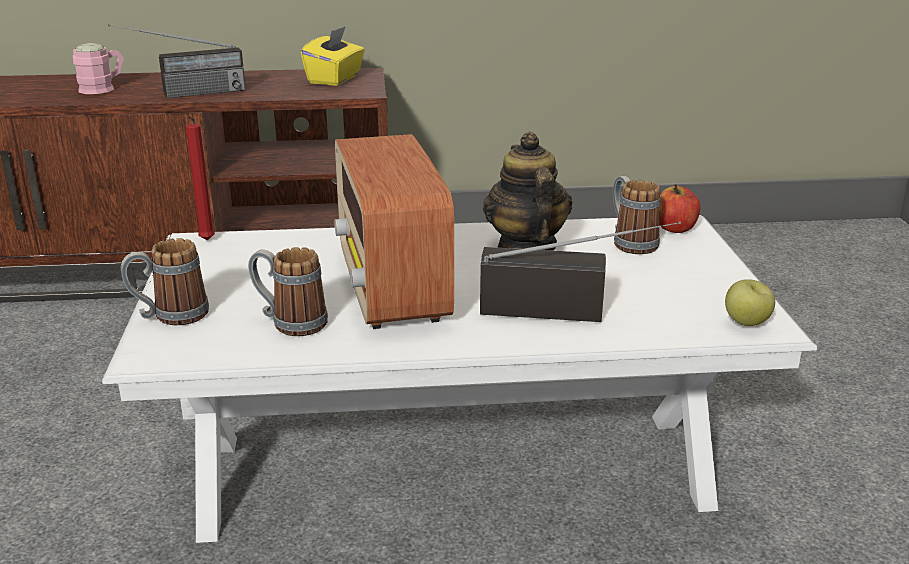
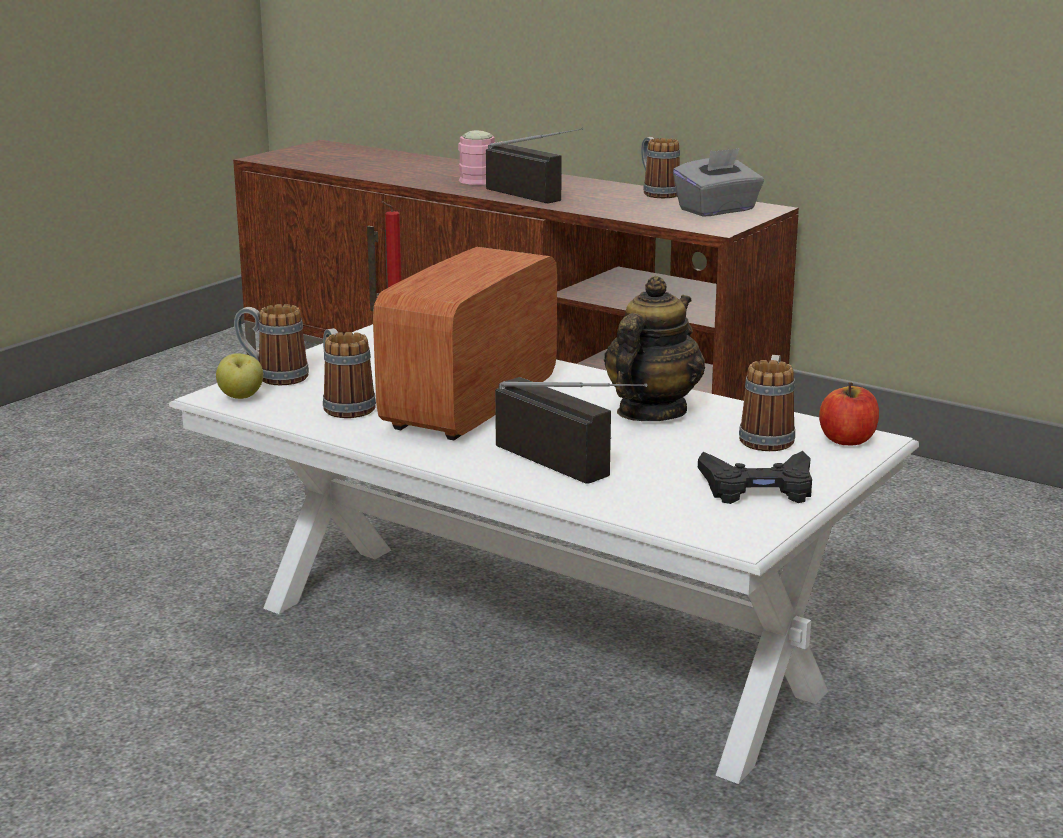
camera: 40 degrees right, 5 degrees down
radio [108,24,246,98] -> radio turned 150 degrees counterclockwise [486,128,584,203]
yellow tissue box [301,26,365,86] -> grey tissue box [673,148,764,216]
apple [725,279,775,326] -> apple moved to [216,353,263,399]
none -> mug [641,137,680,198]
none -> black game controller [698,451,812,504]

